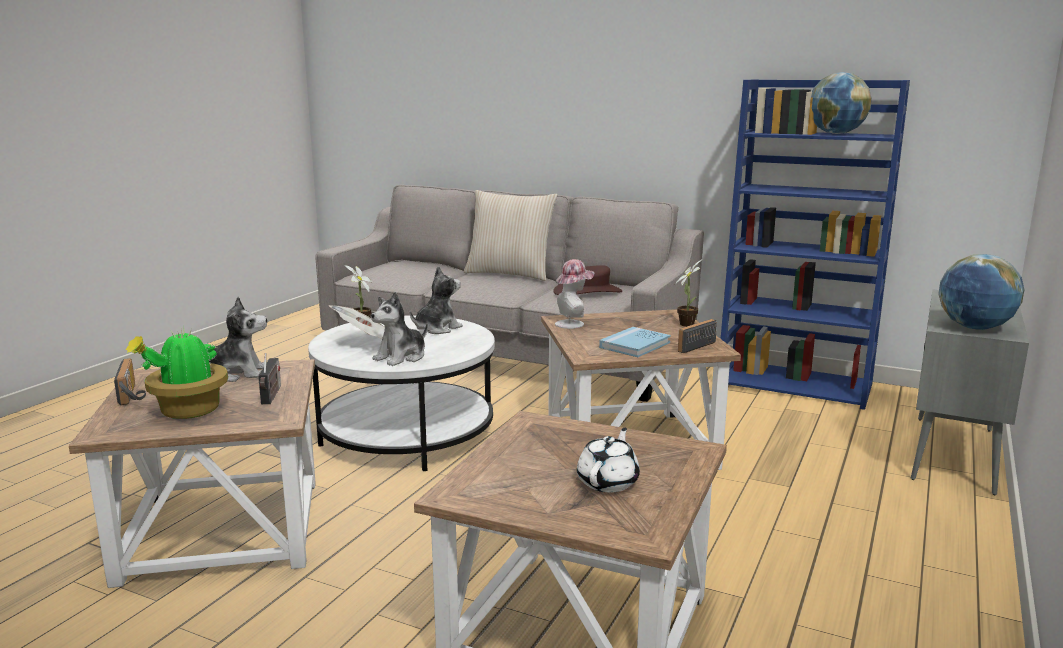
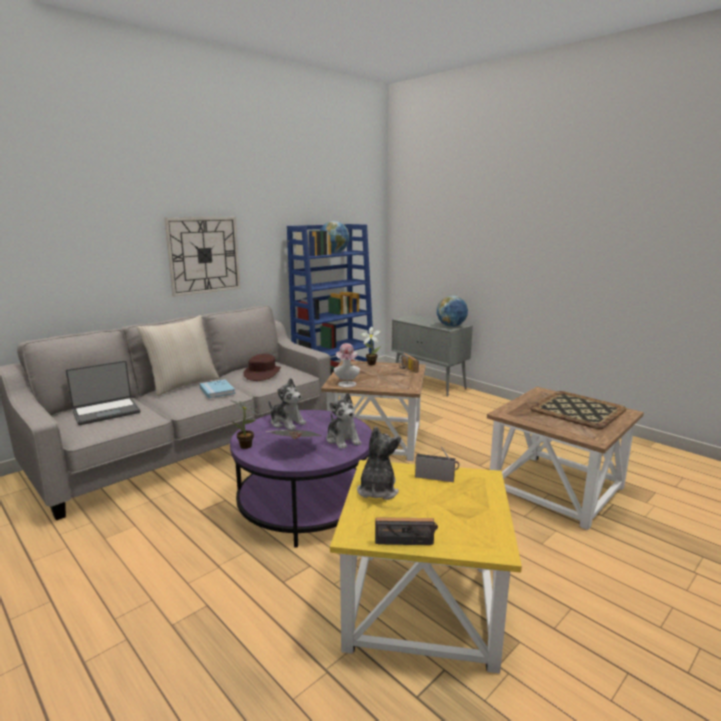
camera: 70 degrees left, 0 degrees up
brown side table [69,359,316,588] -> yellow side table [330,460,522,673]
potted plant [126,326,228,419] -> none
white coffee table [308,315,495,471] -> purple coffee table [230,410,372,548]
plush toy [410,266,463,334] -> plush toy turned 150 degrees clockwise [269,378,306,430]
white teapot [577,428,640,492] -> tray [530,391,627,429]
blue book [599,327,671,357] -> blue book moved to [199,379,235,398]
none -> laptop [66,360,140,425]
none -> wall clock [164,217,241,297]

